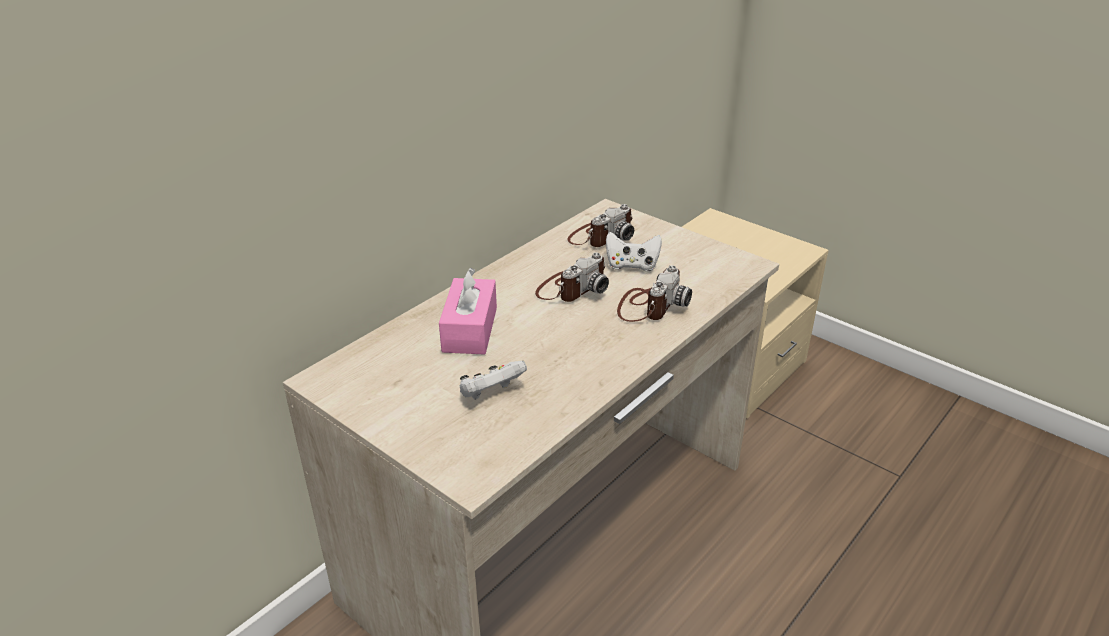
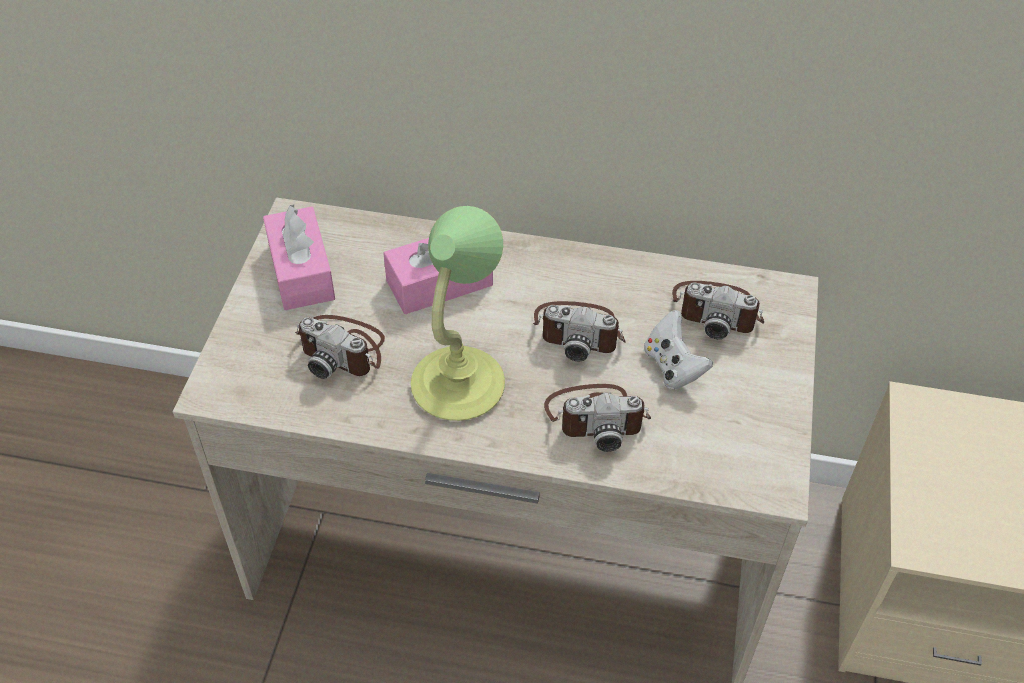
camera: 60 degrees right, 15 degrees up
white game controller [460,361,527,400] -> camera [295,315,385,379]
none -> pink tissue box [263,205,335,310]
none -> table lamp [411,206,505,421]

